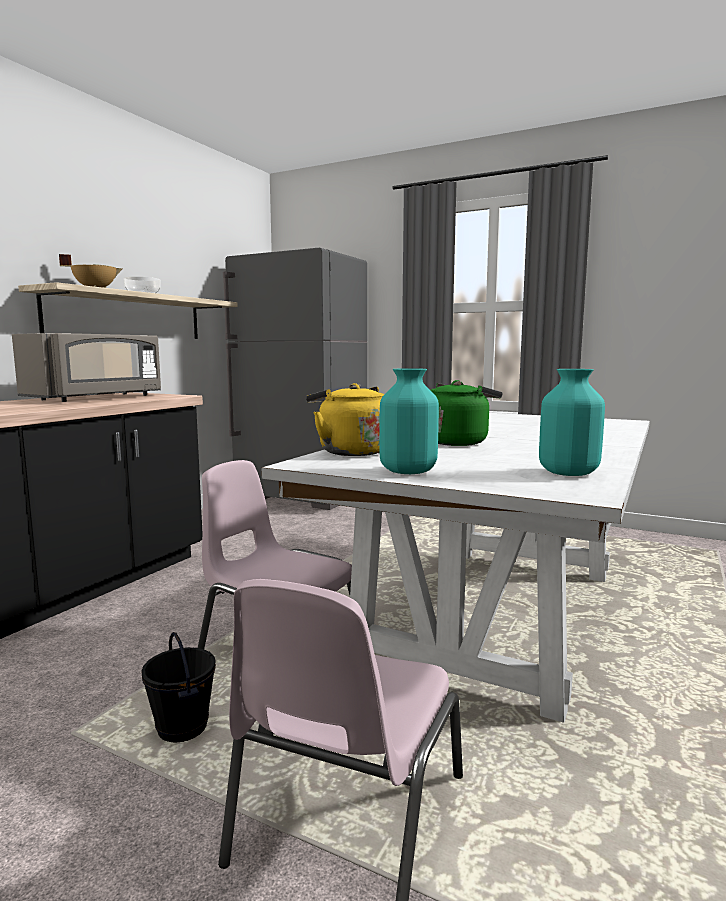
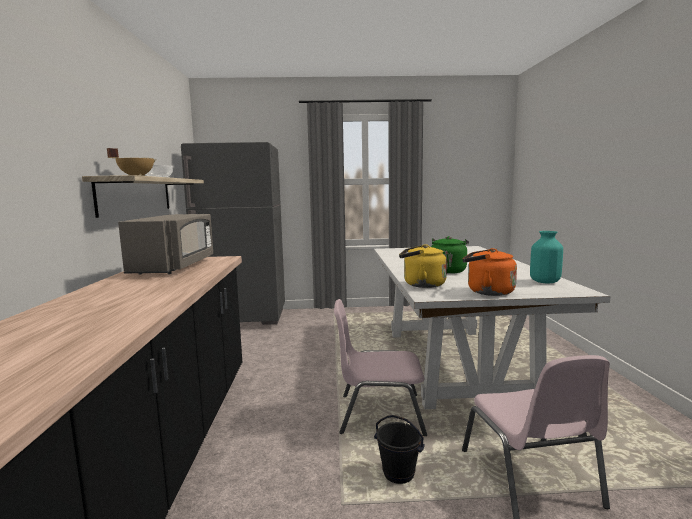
camera: 30 degrees left, 0 degrees up
turquoise vase [379,368,439,474] -> orange kettle [462,248,517,296]

